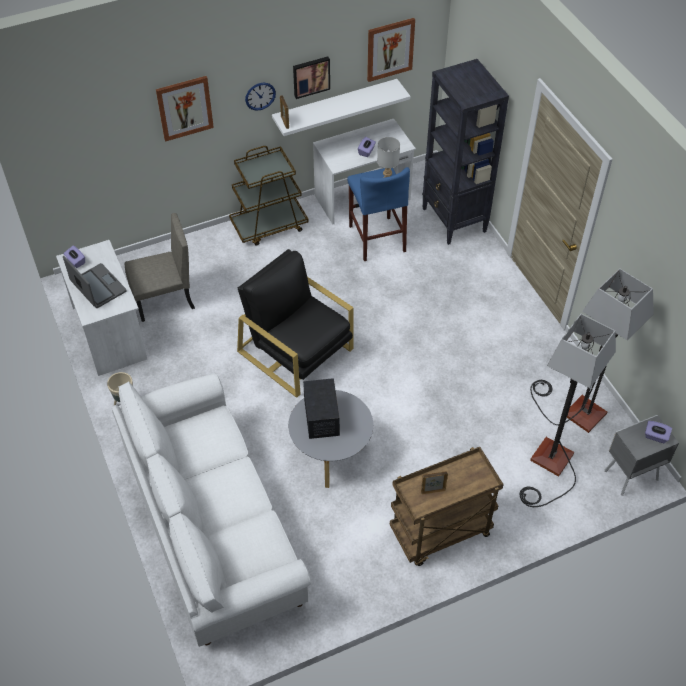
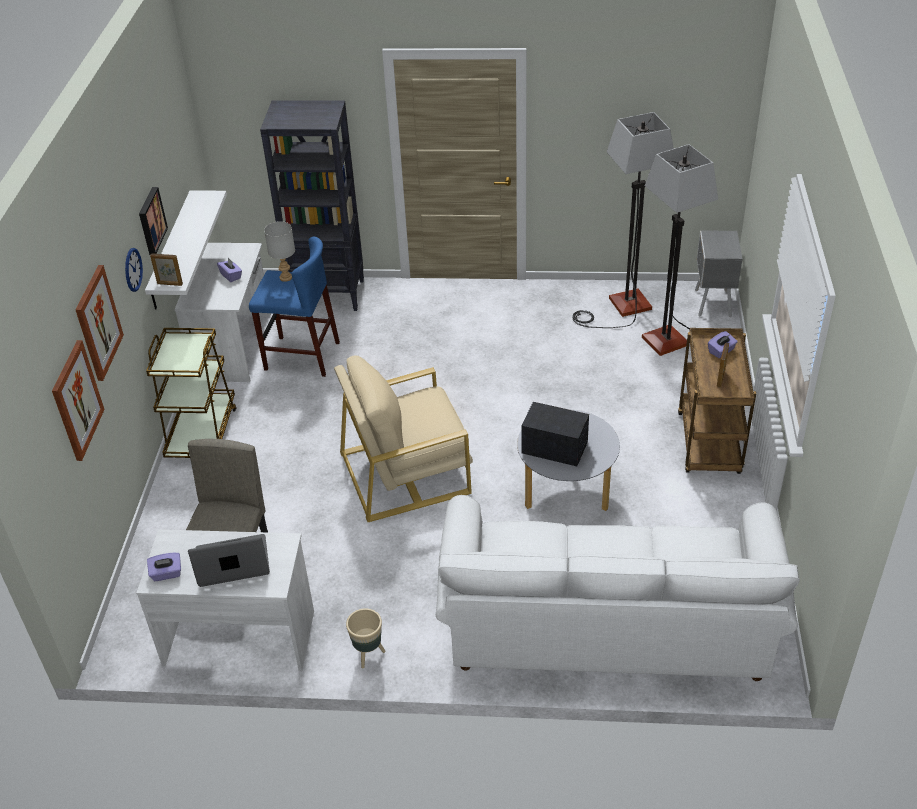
camera: 60 degrees left, 10 degrees down
black armchair [237,249,354,398] -> beige armchair [334,356,473,522]
picture [367,18,415,82] -> picture moved to [52,340,105,461]
purple tissue box [645,421,672,443] -> purple tissue box moved to [708,331,737,358]

